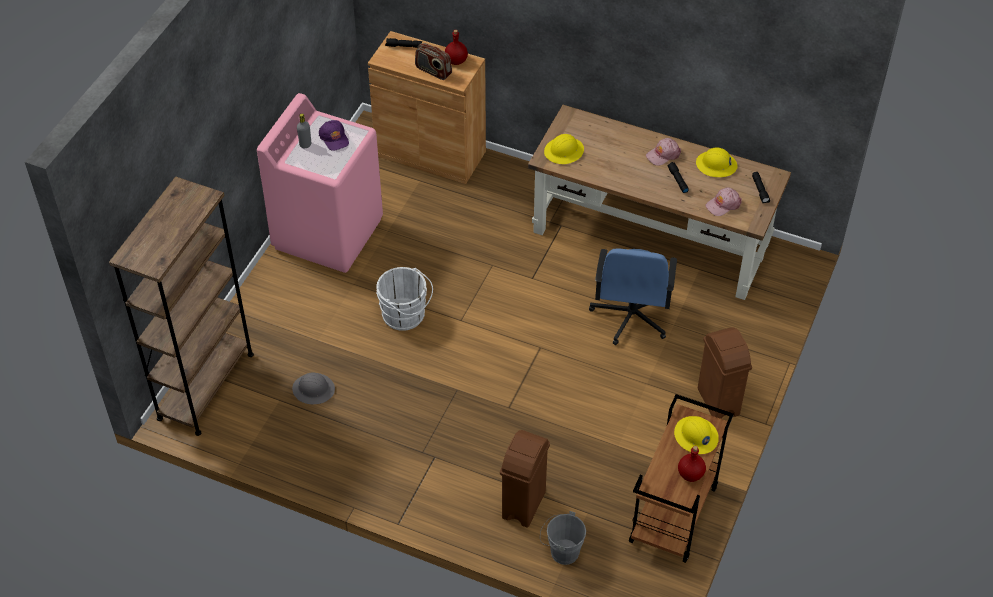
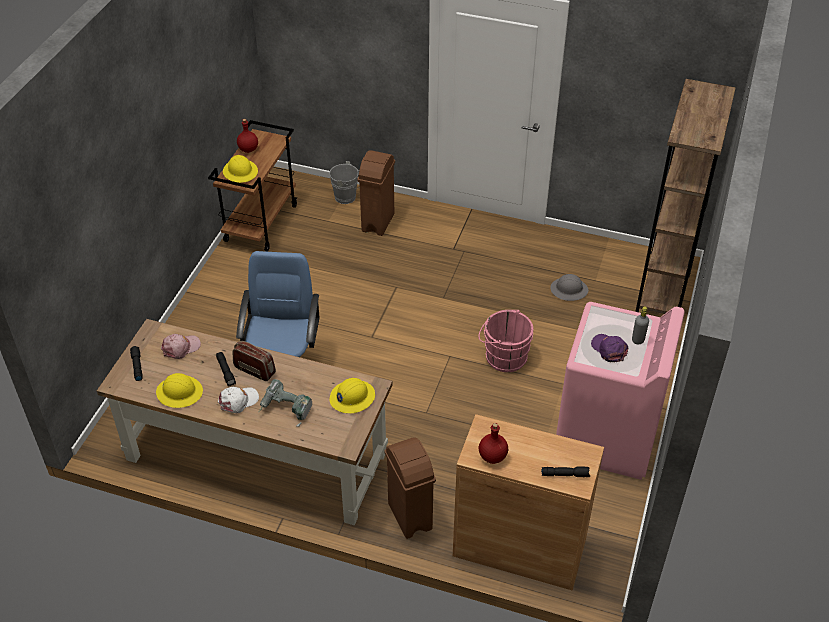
camera: 175 degrees right, 5 degrees down
white bucket [376,267,433,331] -> pink bucket [478,310,533,372]
radio [415,43,452,80] -> radio moved to [233,341,276,381]
pink cap [646,138,681,166] -> white cap [218,387,259,413]
brown trash can [698,327,752,419] -> brown trash can moved to [384,438,436,539]
none -> power drill [259,379,312,427]

